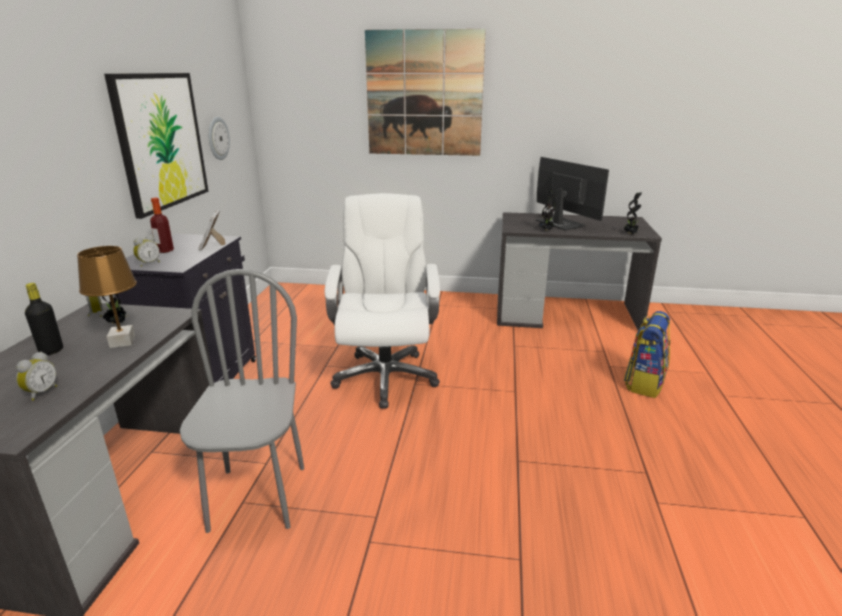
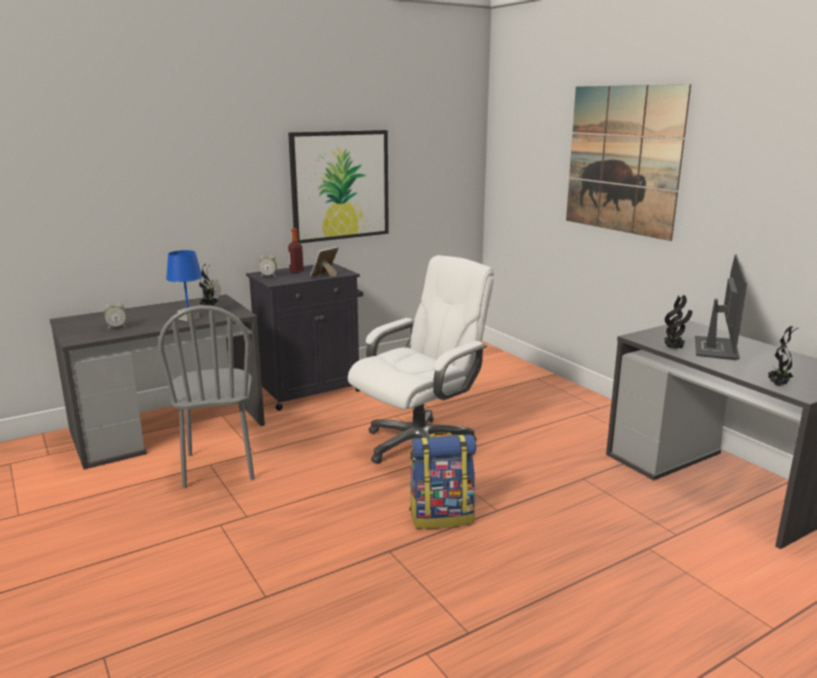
camera: 50 degrees right, 5 degrees down
black bottle [25,283,63,355] -> none
brown table lamp [77,246,137,348] -> blue table lamp [166,250,203,322]
grey chair [179,269,304,533] -> grey chair turned 120 degrees clockwise [158,305,254,488]
wall clock [209,117,230,160] -> none
backpack [624,311,671,398] -> backpack moved to [409,432,476,529]

